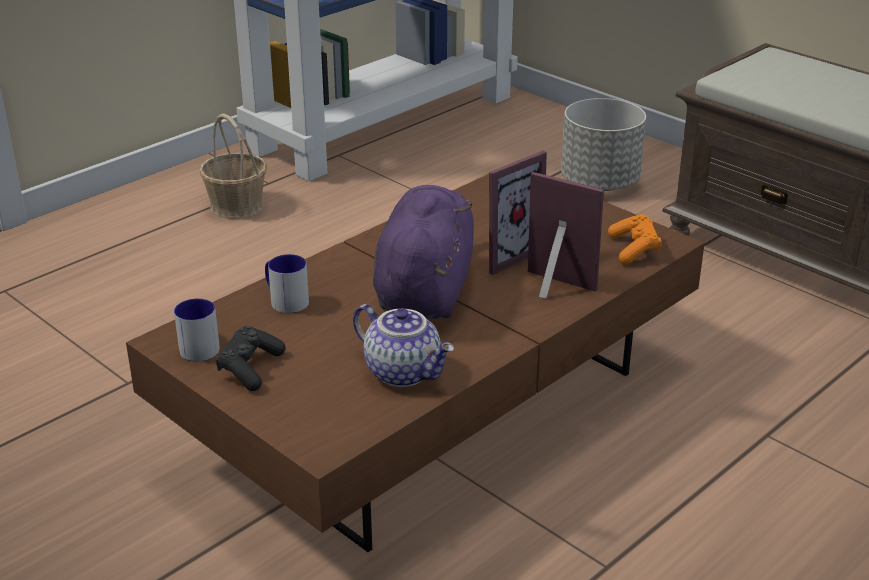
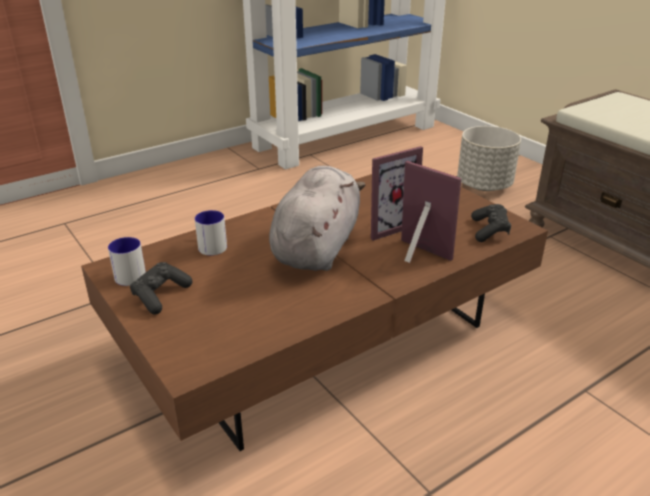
camera: 10 degrees right, 0 degrees up
basket [199,114,267,219] -> none
teapot [353,304,454,387] -> none
purple plush toy [373,185,474,319] -> grey plush toy [269,166,366,271]
orange game controller [608,214,662,265] -> black game controller [471,204,511,242]

